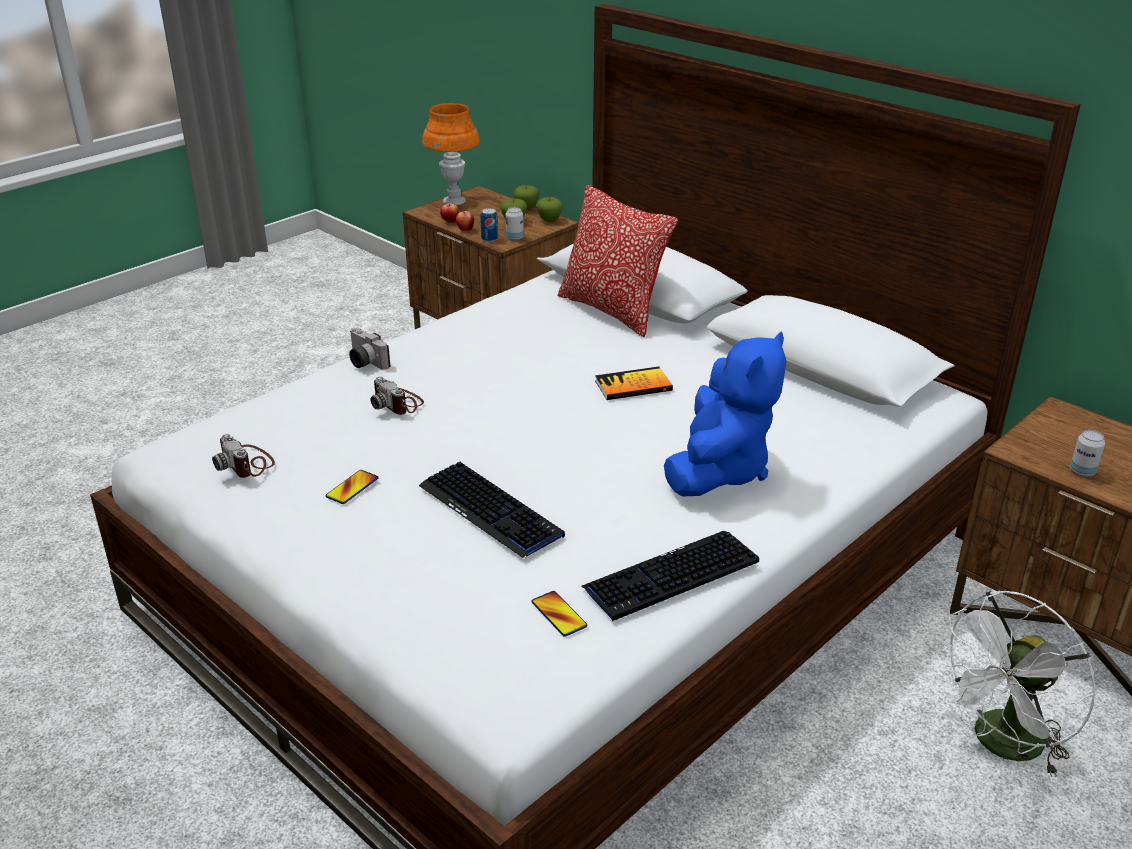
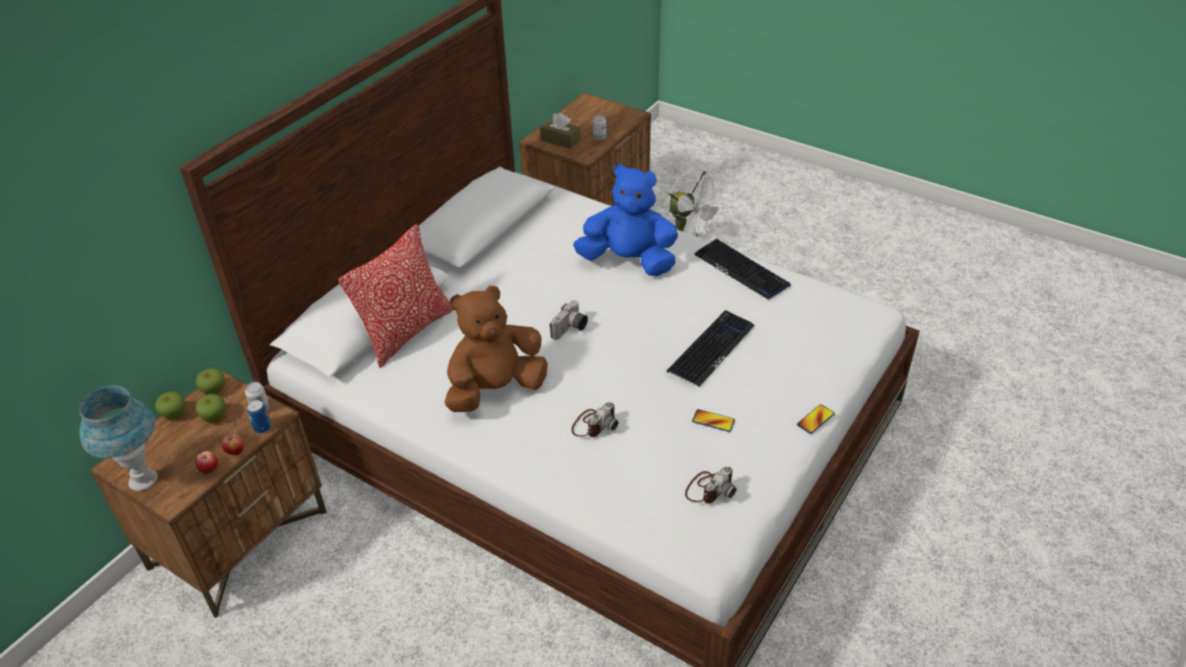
camera: 100 degrees left, 10 degrees up
camera [349,328,390,370] -> camera moved to [550,300,588,340]
orange table lamp [422,103,480,205] -> blue table lamp [79,386,158,491]
phone [531,591,587,637] -> phone moved to [797,404,835,434]
book [595,367,673,400] -> none
none -> brown plush toy [444,286,548,412]
none -> brown tissue box [540,113,580,149]

